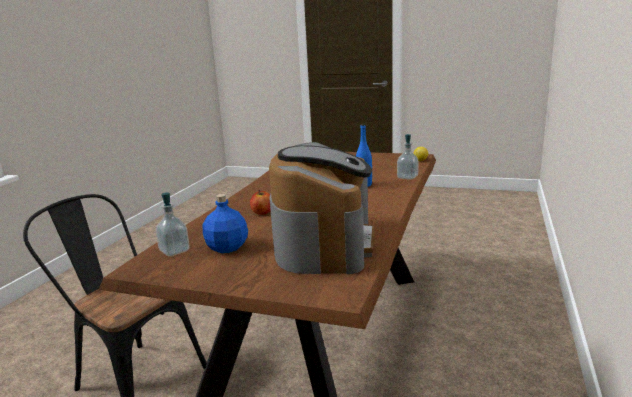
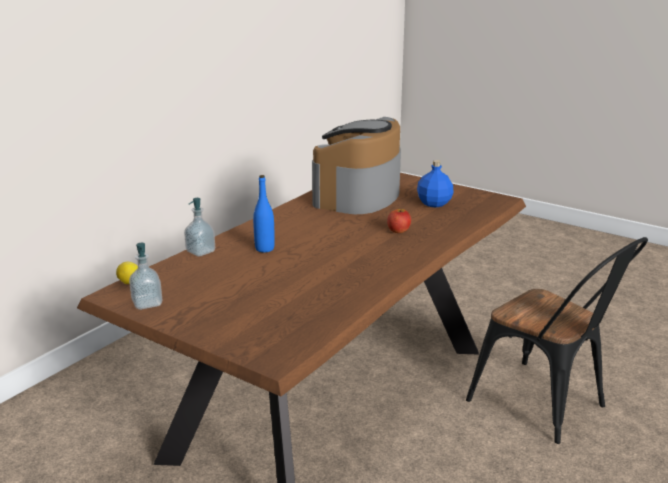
camera: 165 degrees left, 5 degrees up
soap dispenser [156,192,189,256] -> soap dispenser moved to [129,243,163,310]

